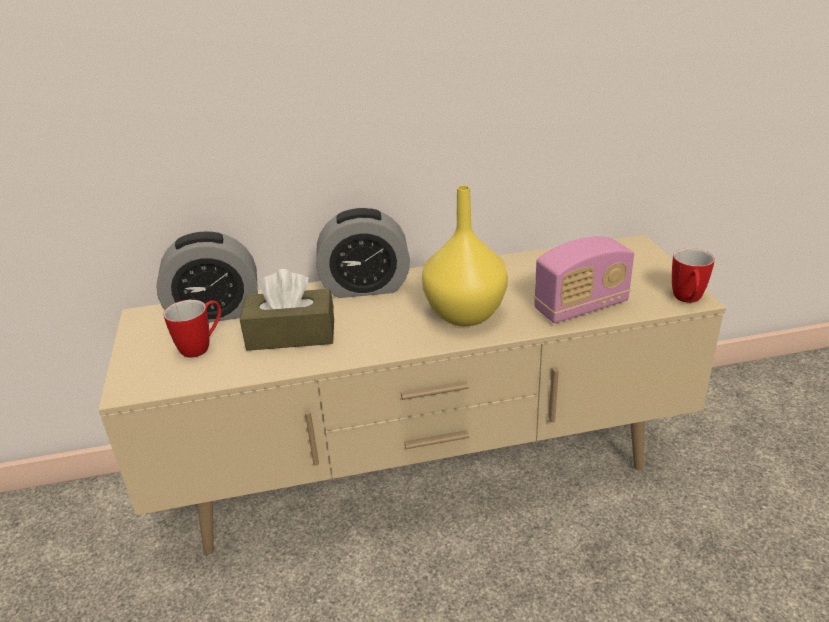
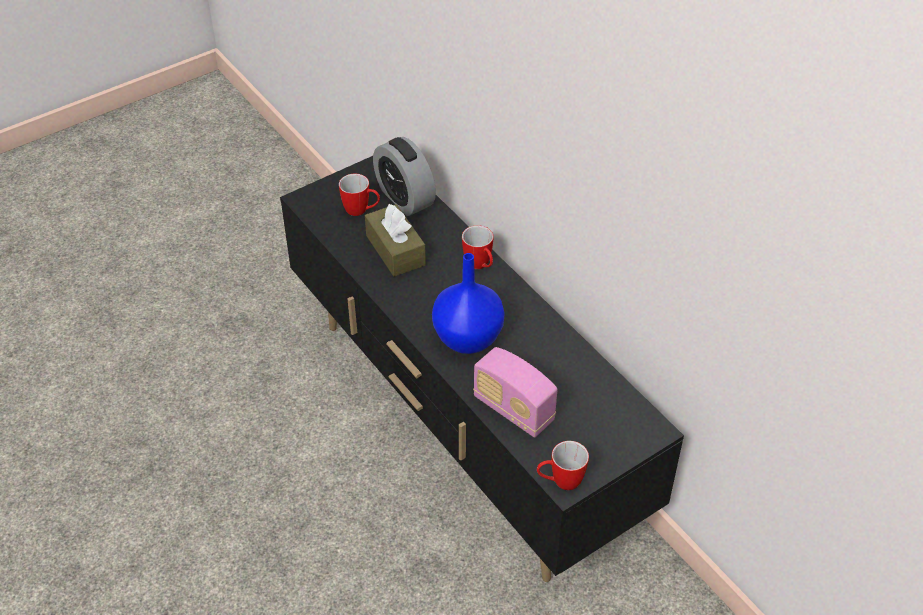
camera: 65 degrees right, 15 degrees up
beige tv stand [98,234,726,554] -> black tv stand [280,156,684,582]
alarm clock [316,208,410,298] -> mug [462,225,493,269]
yellow vase [422,185,508,326] -> blue vase [432,253,505,354]

